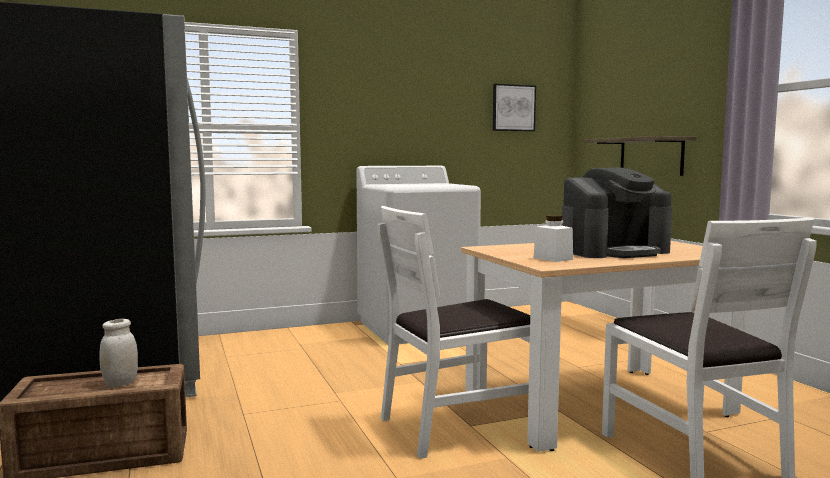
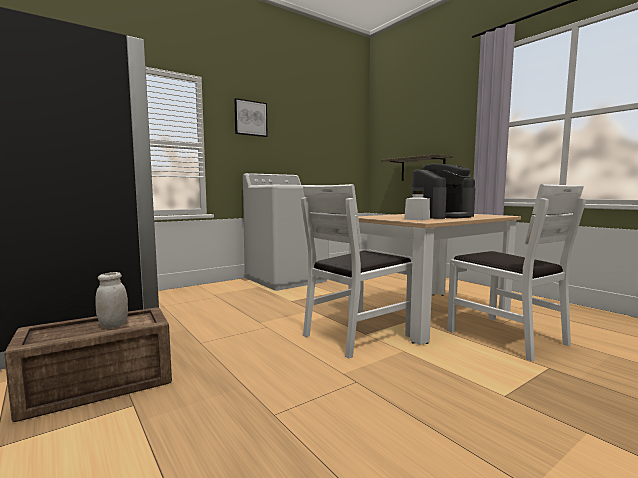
camera: 15 degrees left, 0 degrees up
picture [492,84,536,131] -> picture moved to [234,98,268,137]

